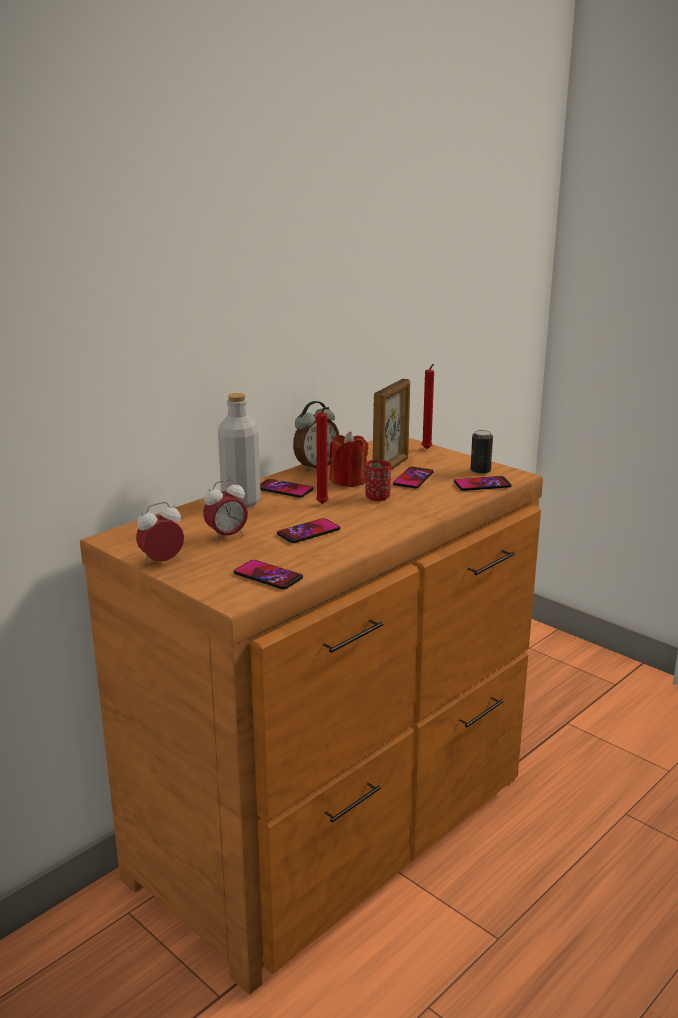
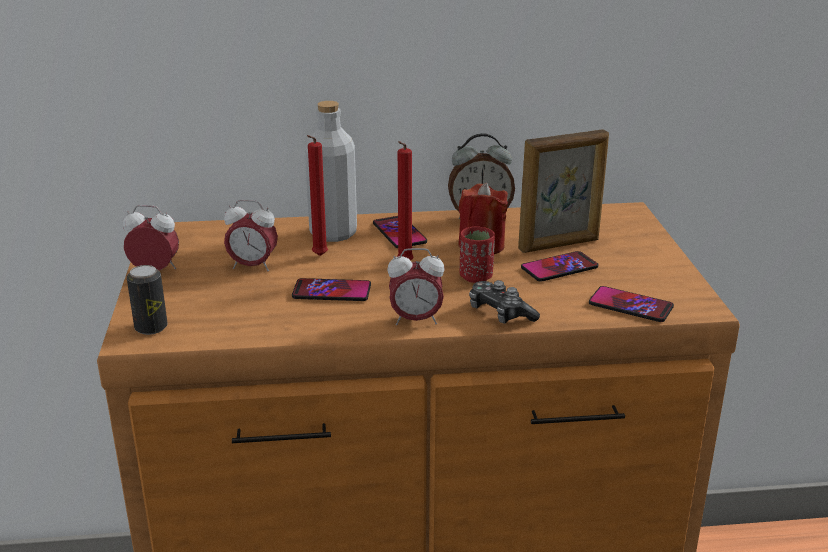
camera: 40 degrees right, 5 degrees up
phone [234,560,303,589] -> none
red candle [422,364,434,449] -> red candle moved to [307,135,328,256]
can [470,430,493,474] -> can moved to [127,265,168,335]
none -> alarm clock [387,248,445,325]
none -> game controller [469,280,540,324]

